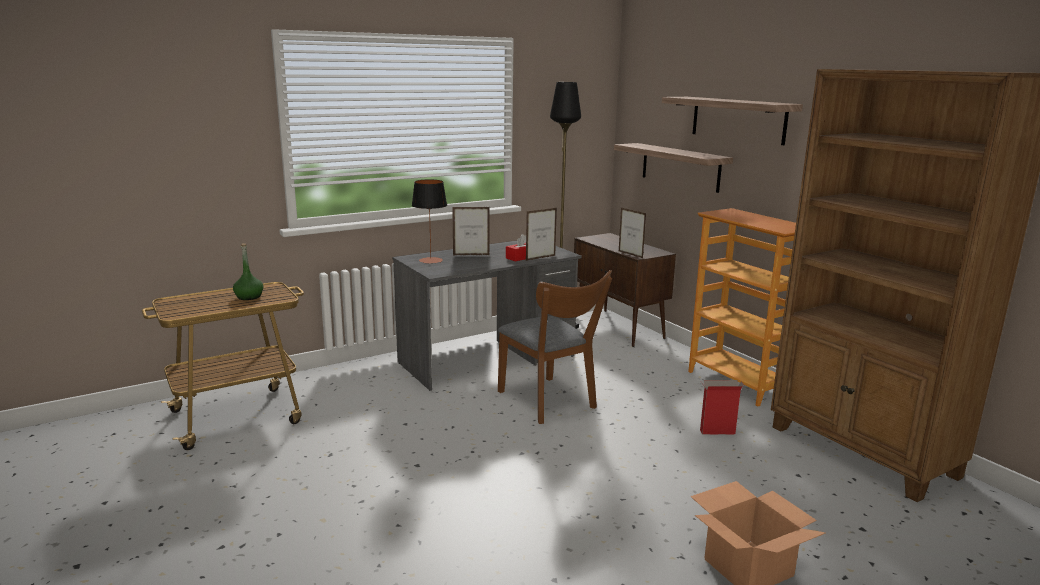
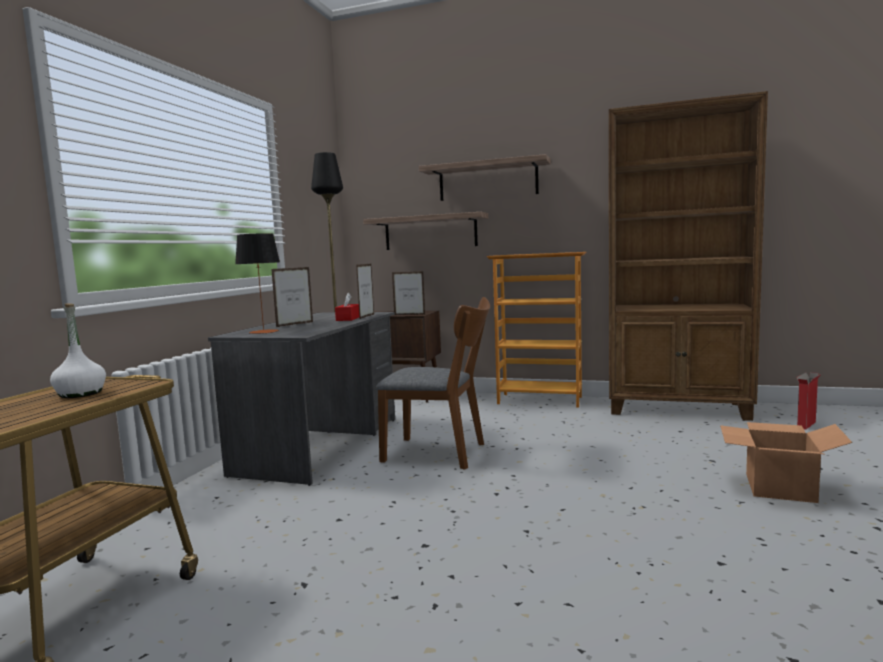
camera: 40 degrees left, 10 degrees down
green bottle [233,243,263,300] -> white bottle [50,303,106,398]
cardboard box [700,380,744,434] -> cardboard box moved to [796,372,821,430]

